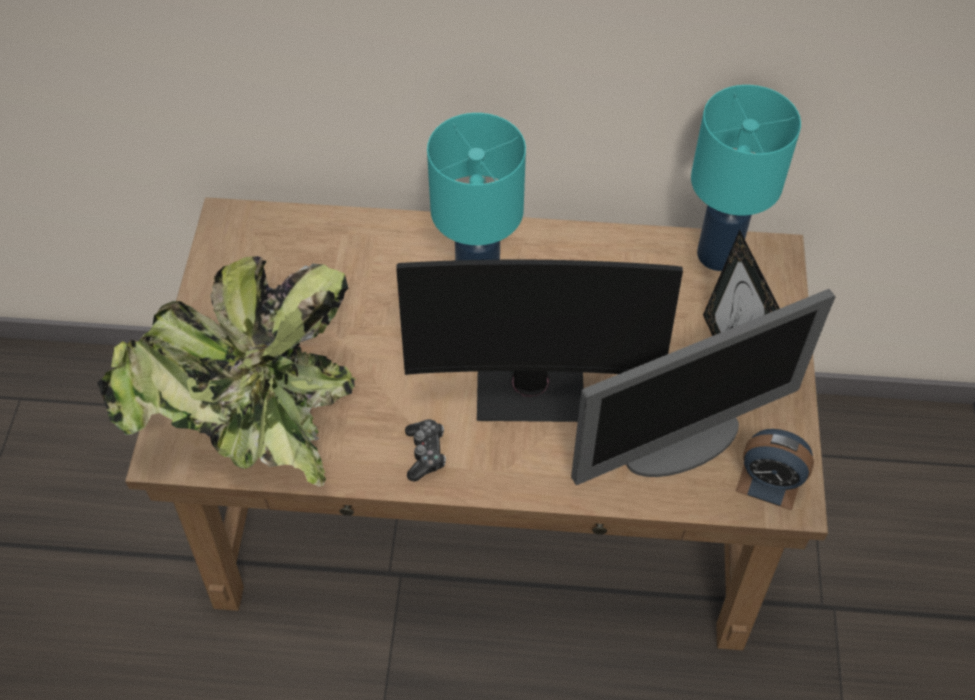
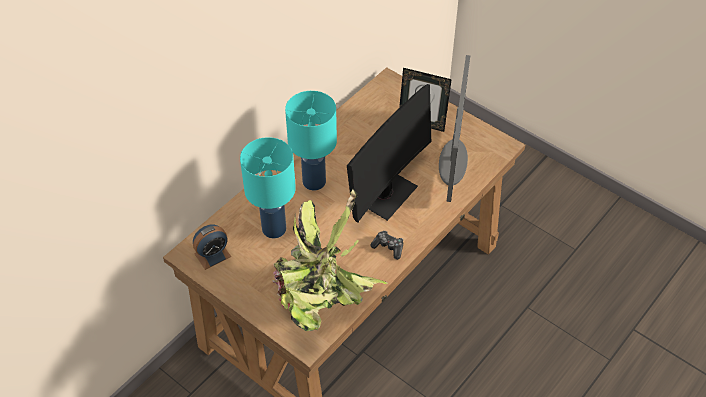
camera: 55 degrees left, 5 degrees down
turquoise table lamp [691,85,801,271] -> turquoise table lamp moved to [240,137,296,238]
alarm clock [736,429,814,510] -> alarm clock moved to [193,224,231,270]

